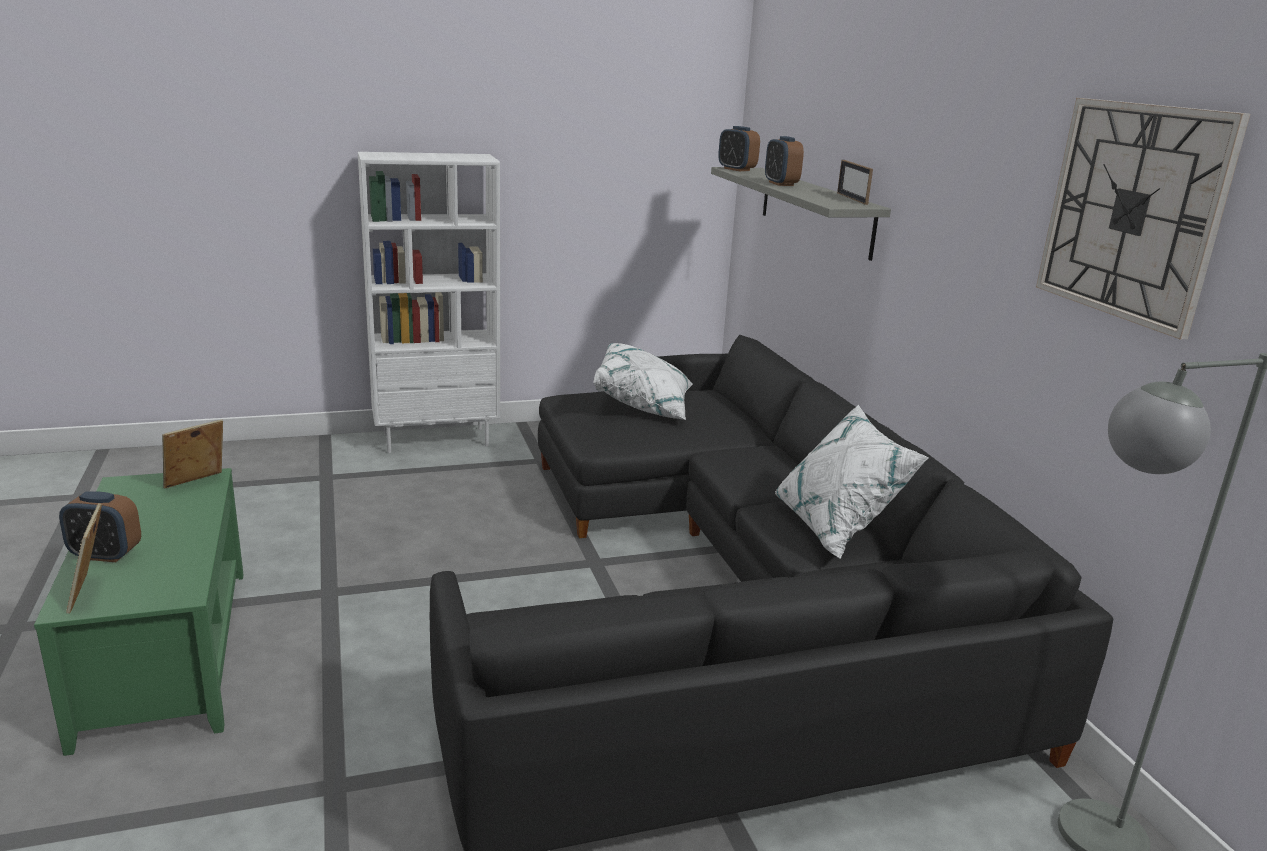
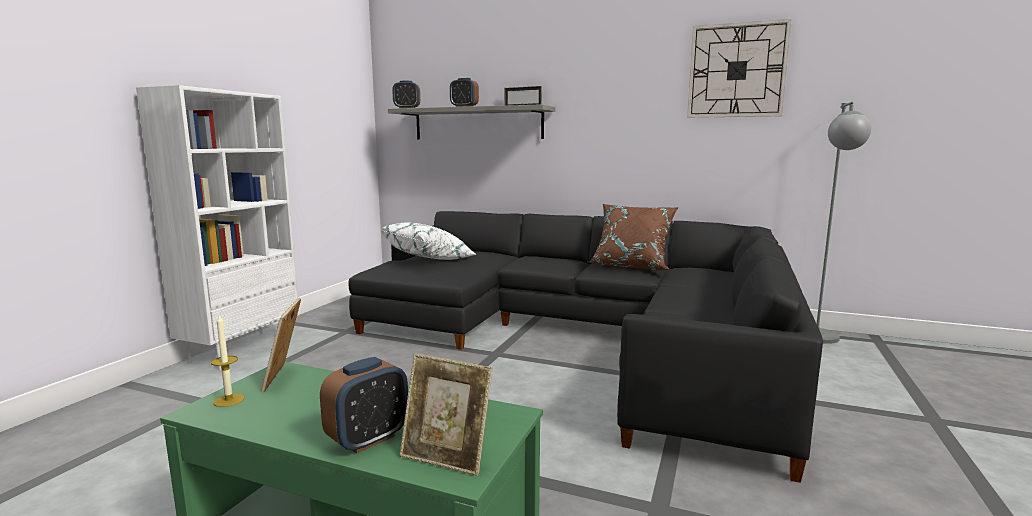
camera: 50 degrees left, 10 degrees down
white pillow [775,405,929,559] -> brown pillow [588,204,678,270]
none -> candle [211,315,245,407]

